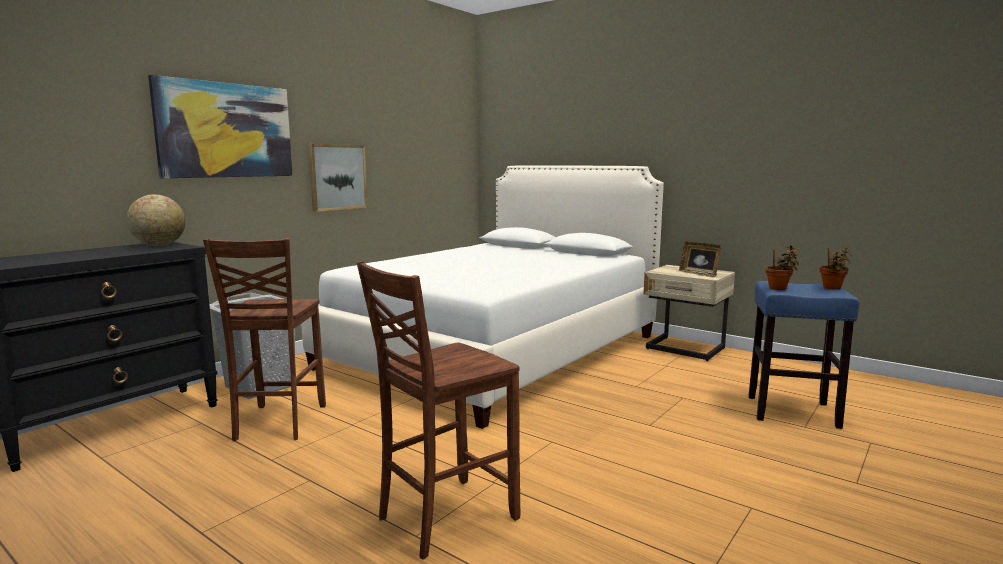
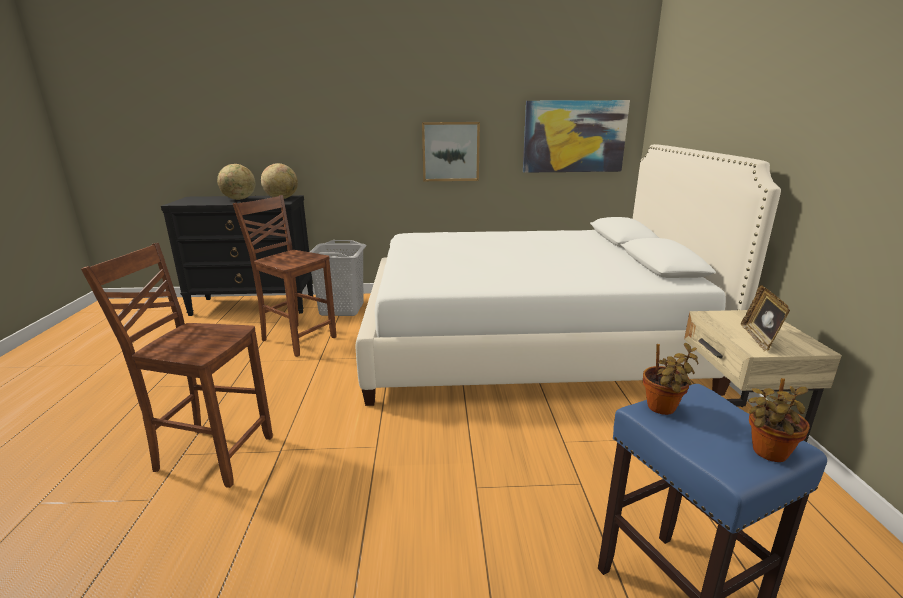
camera: 50 degrees right, 10 degrees up
picture [148,75,293,178] -> picture moved to [523,100,630,173]
brown chair [203,238,326,441] -> brown chair turned 75 degrees clockwise [233,195,337,357]
none -> globe [217,164,255,200]

